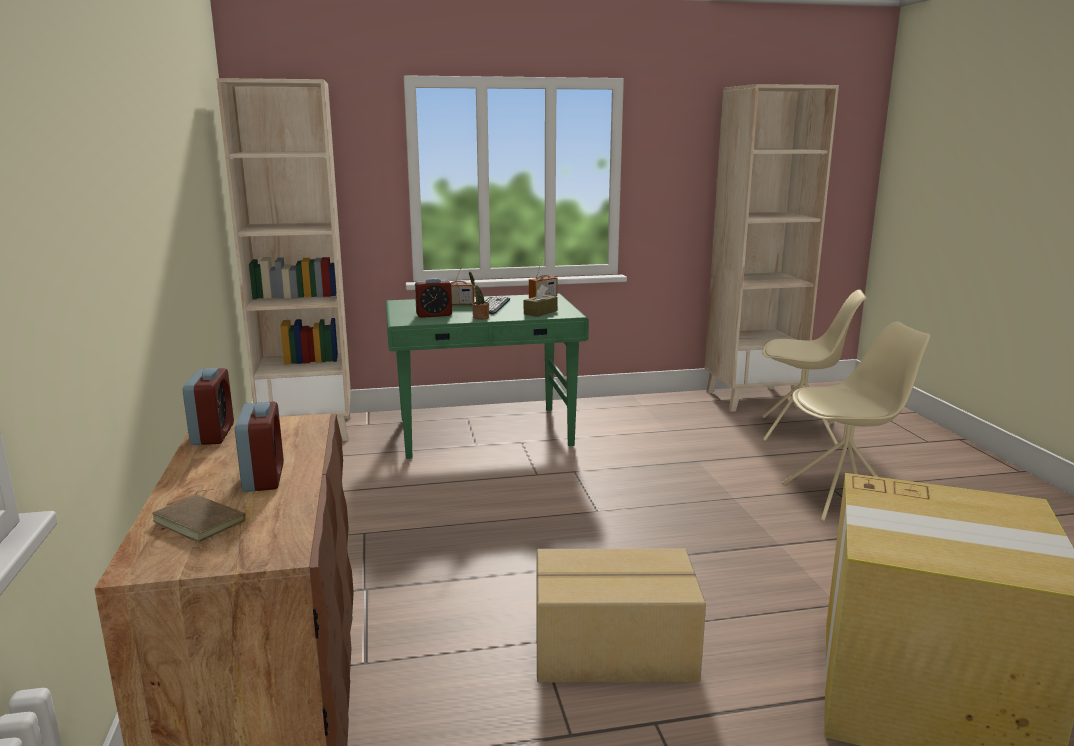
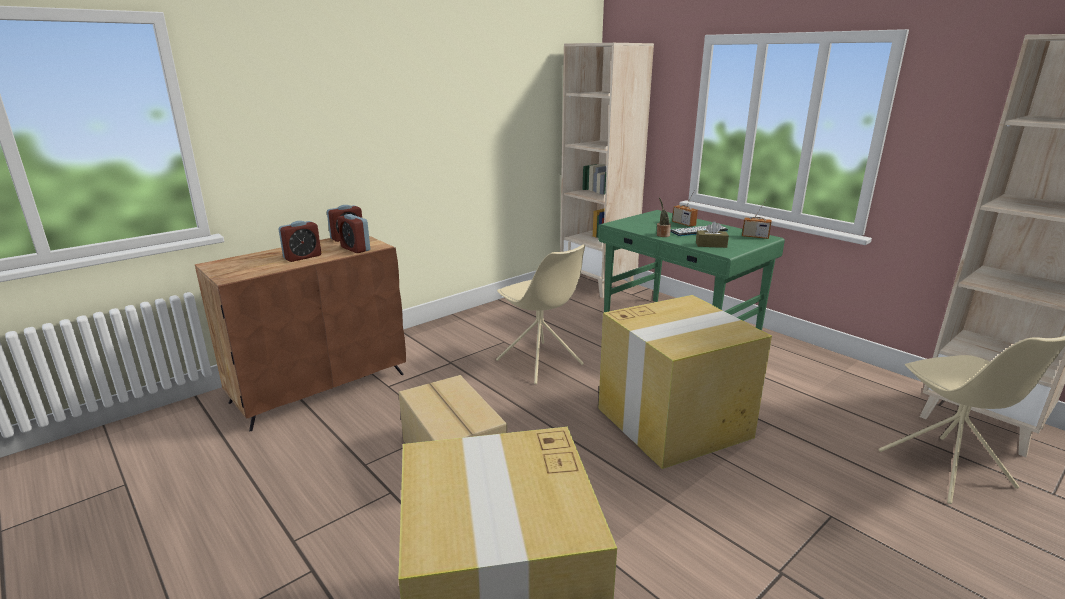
camera: 60 degrees right, 5 degrees up
brown book [152,489,246,543] -> none
alarm clock [415,278,452,318] -> alarm clock moved to [337,214,370,253]
beige chair [782,322,931,522] -> beige chair moved to [496,244,585,384]
none -> cardboard box [598,295,772,469]

